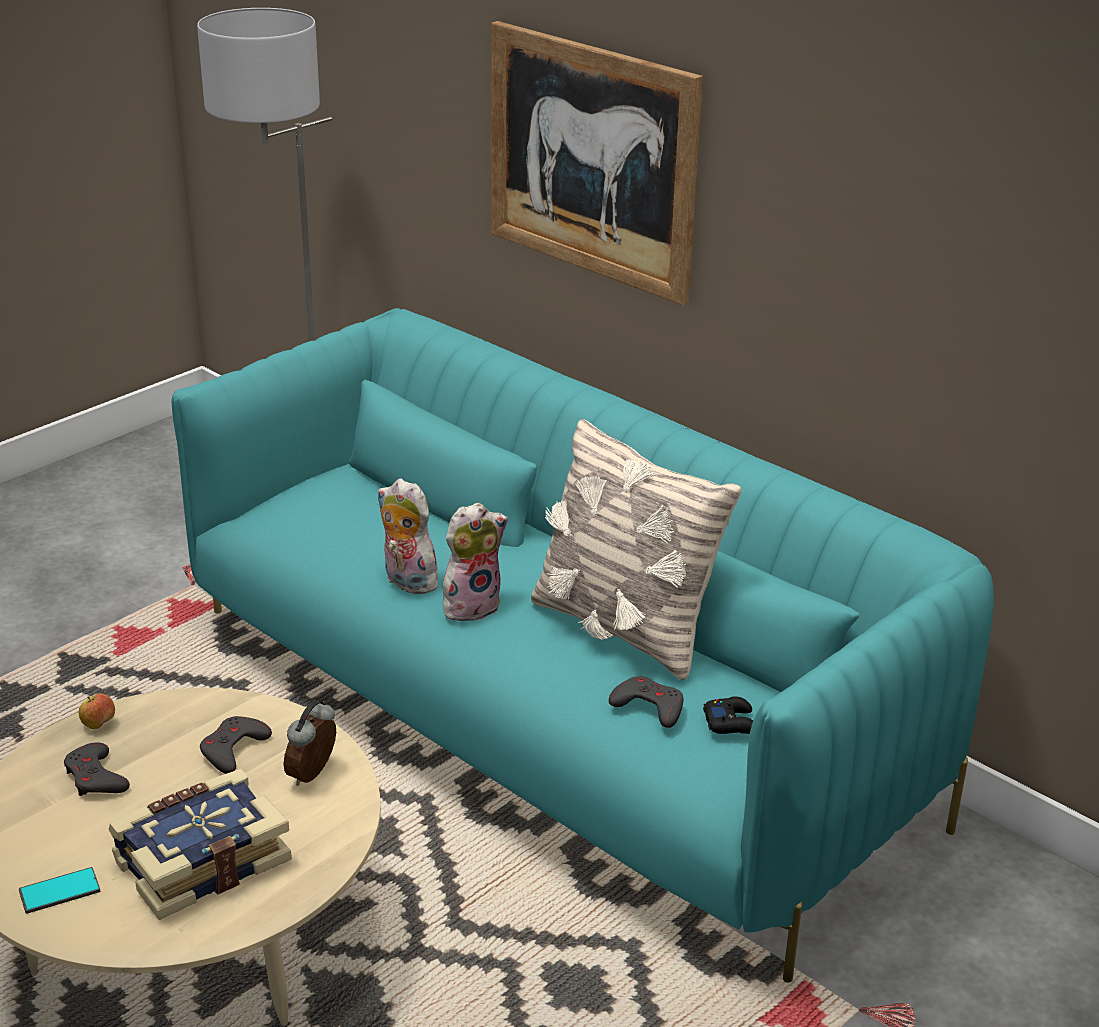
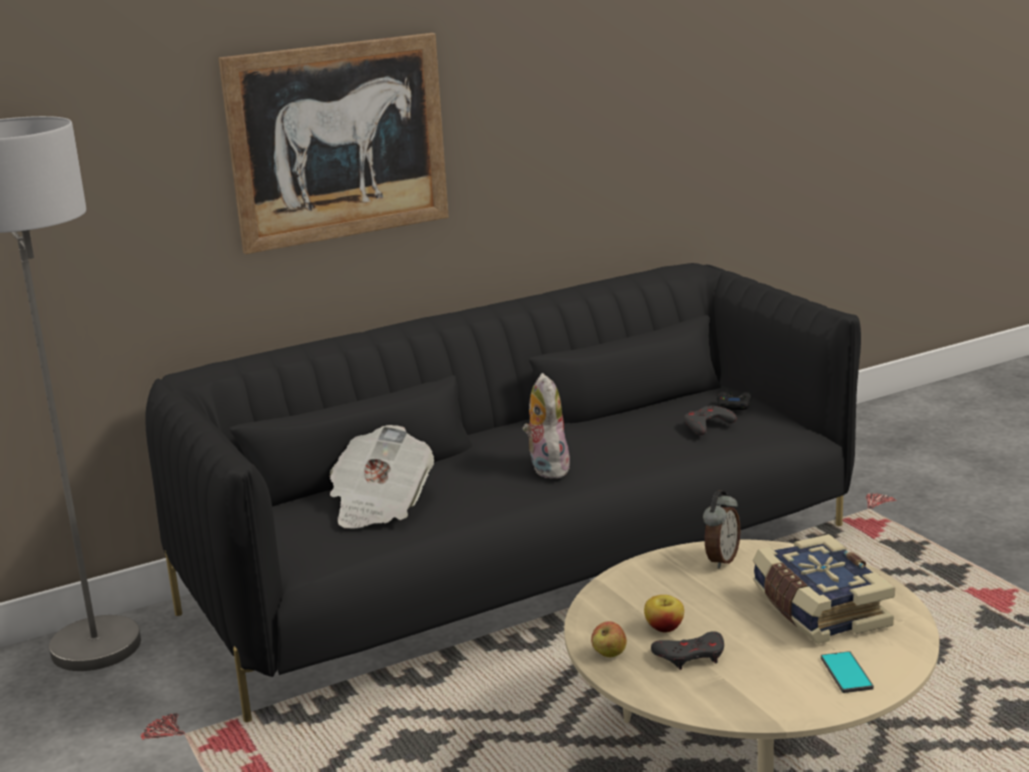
camera: 70 degrees left, 10 degrees down
turquoise sofa [172,308,994,982] -> black sofa [145,263,861,722]
grey game controller [200,716,272,774] -> none
alarm clock [283,700,336,786] -> alarm clock turned 105 degrees counterclockwise [703,490,740,569]
plush toy [378,479,440,595] -> none
beige pillow [531,419,742,680] -> none
none -> newspaper [329,425,434,529]
none -> apple [644,595,684,633]

